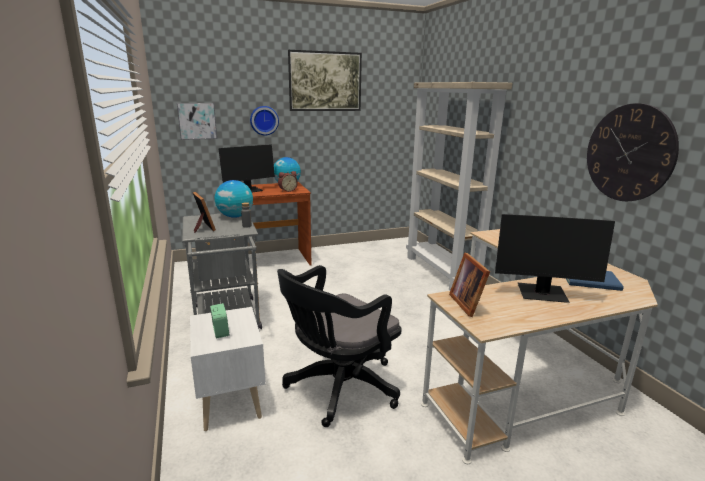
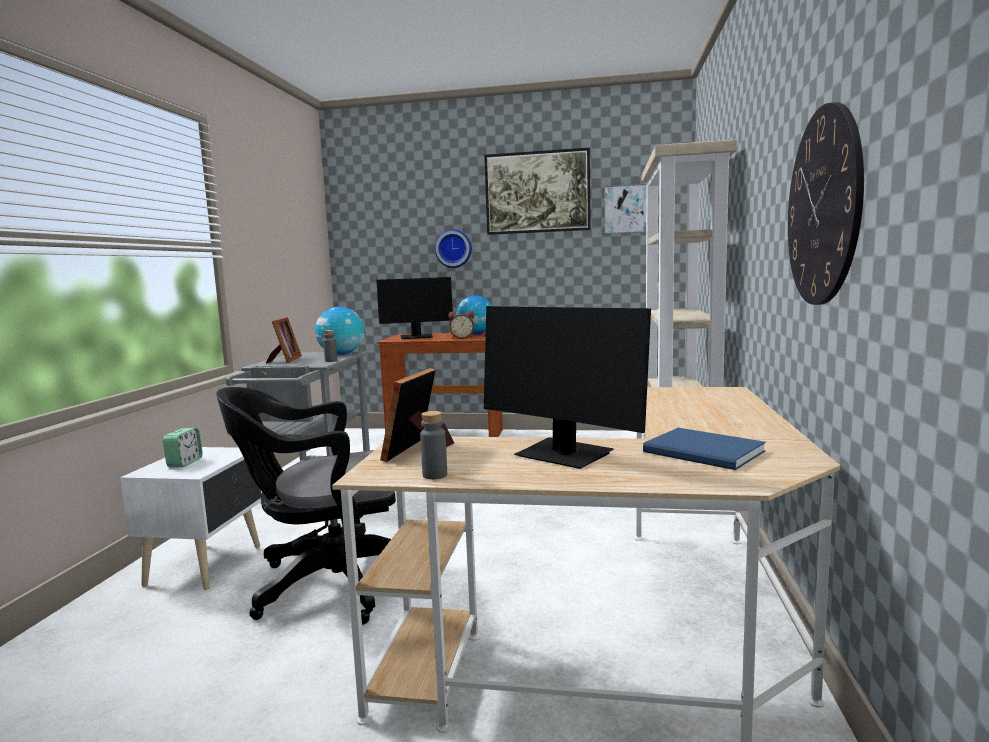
camera: 30 degrees right, 10 degrees down
picture [177,103,217,140] -> picture moved to [604,184,646,234]
none -> grey bottle [420,411,447,479]

